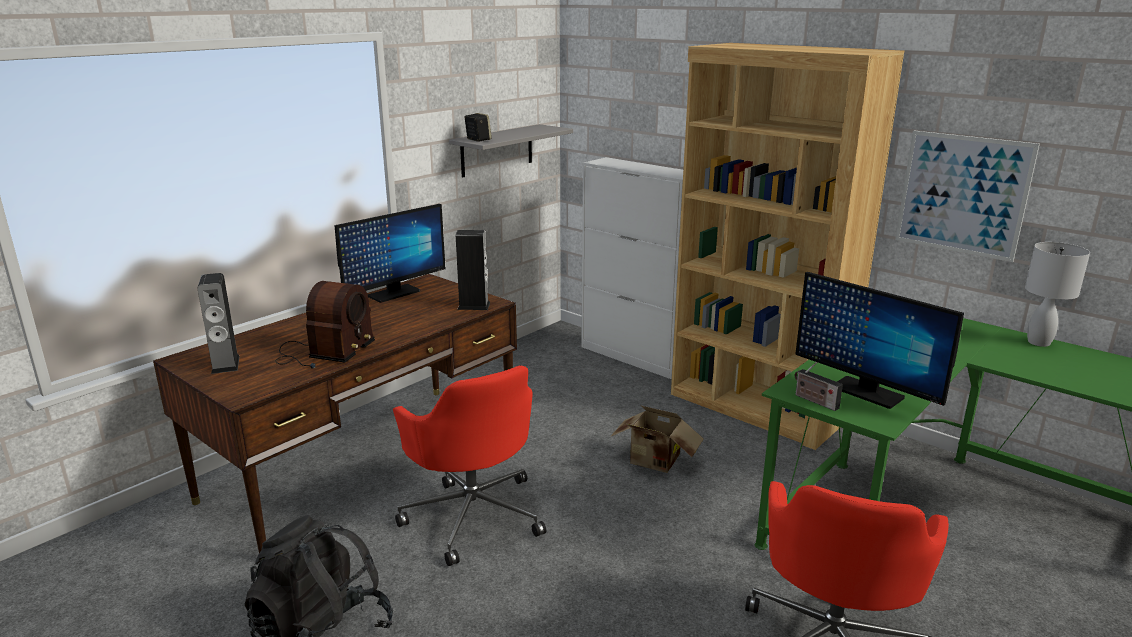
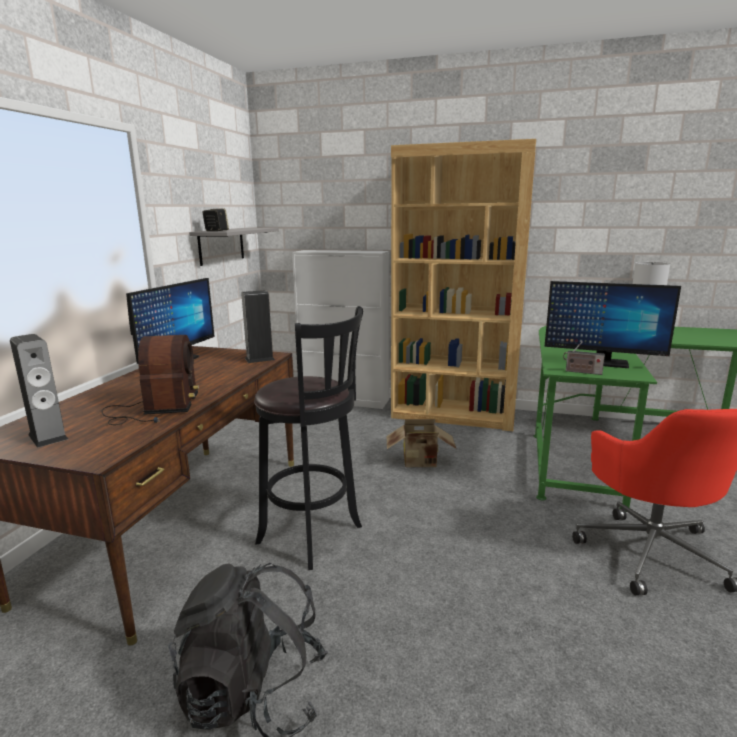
camera: 25 degrees left, 5 degrees down
red office chair [393,365,546,566] -> black stool [254,306,363,570]
picture [895,131,1040,262] -> none

